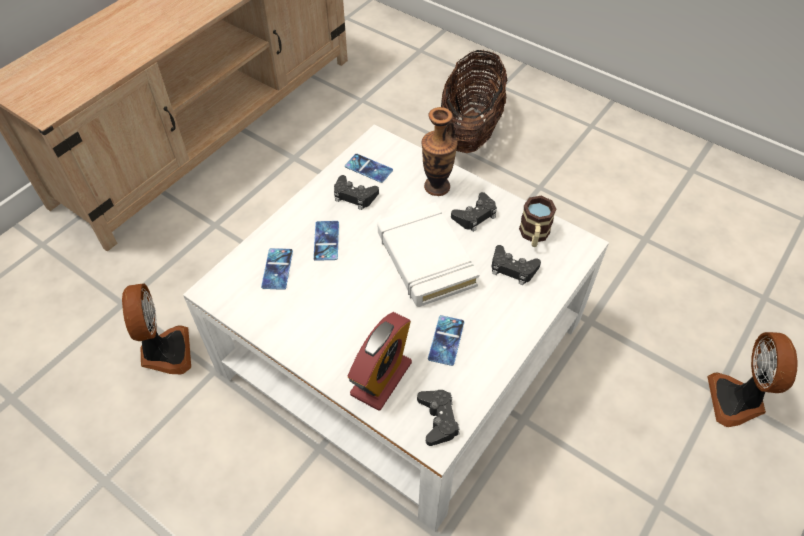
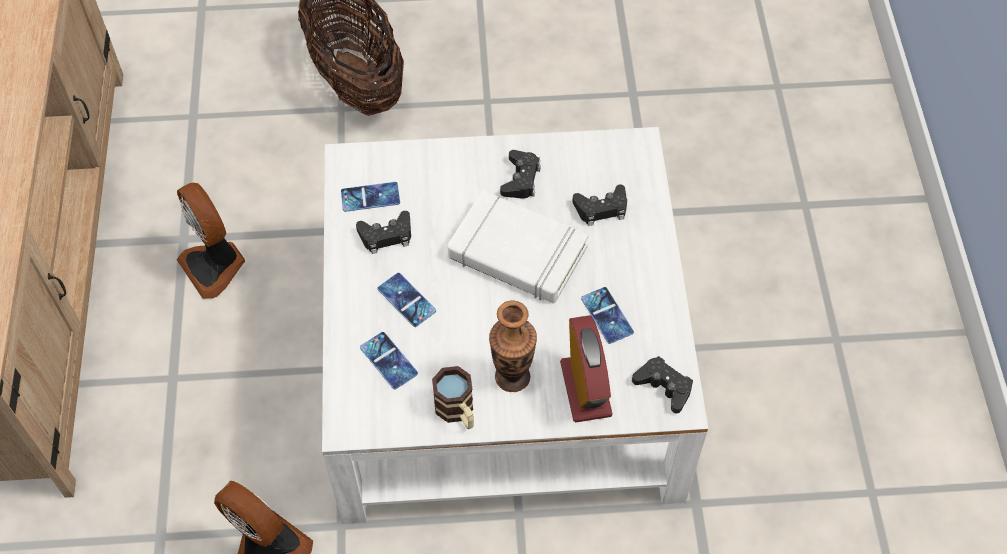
camera: 40 degrees left, 5 degrees up
vase [421,107,458,196] -> vase moved to [489,300,537,392]
mug [519,196,557,247] -> mug moved to [432,366,474,429]
fan [707,332,797,427] -> fan moved to [177,183,245,299]

